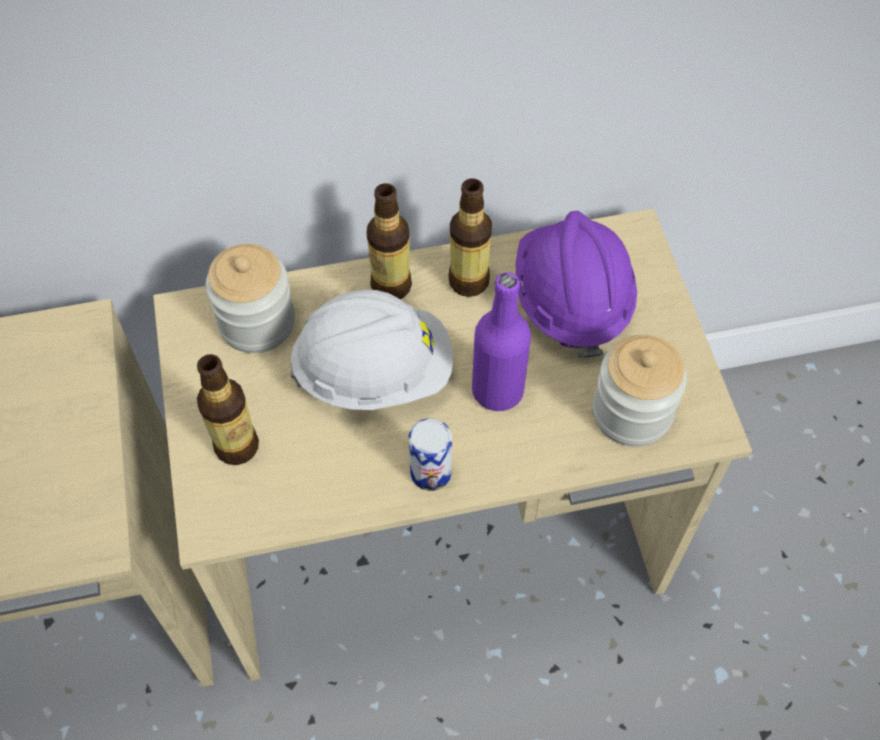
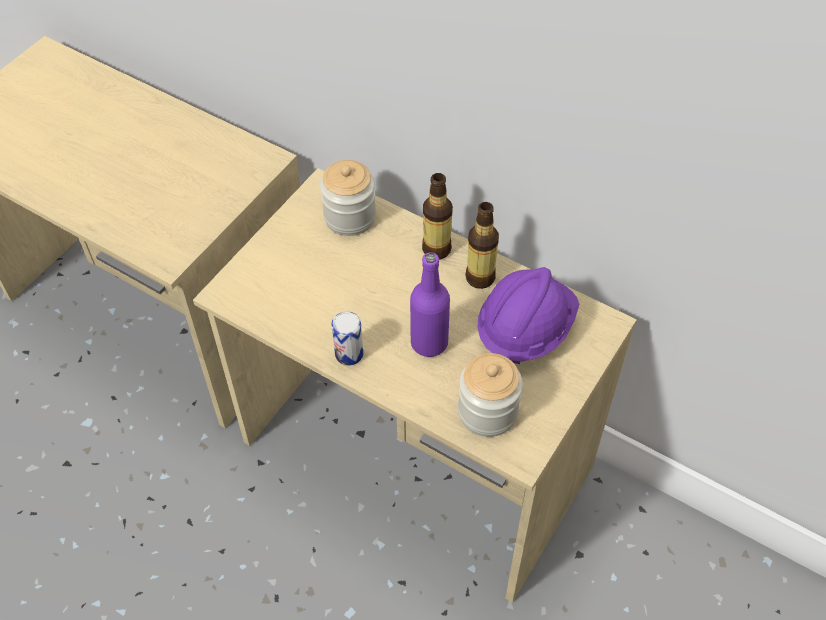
camera: 45 degrees right, 5 degrees down
bottle [197,354,259,465] -> none
white hard hat [290,289,453,410] -> none

